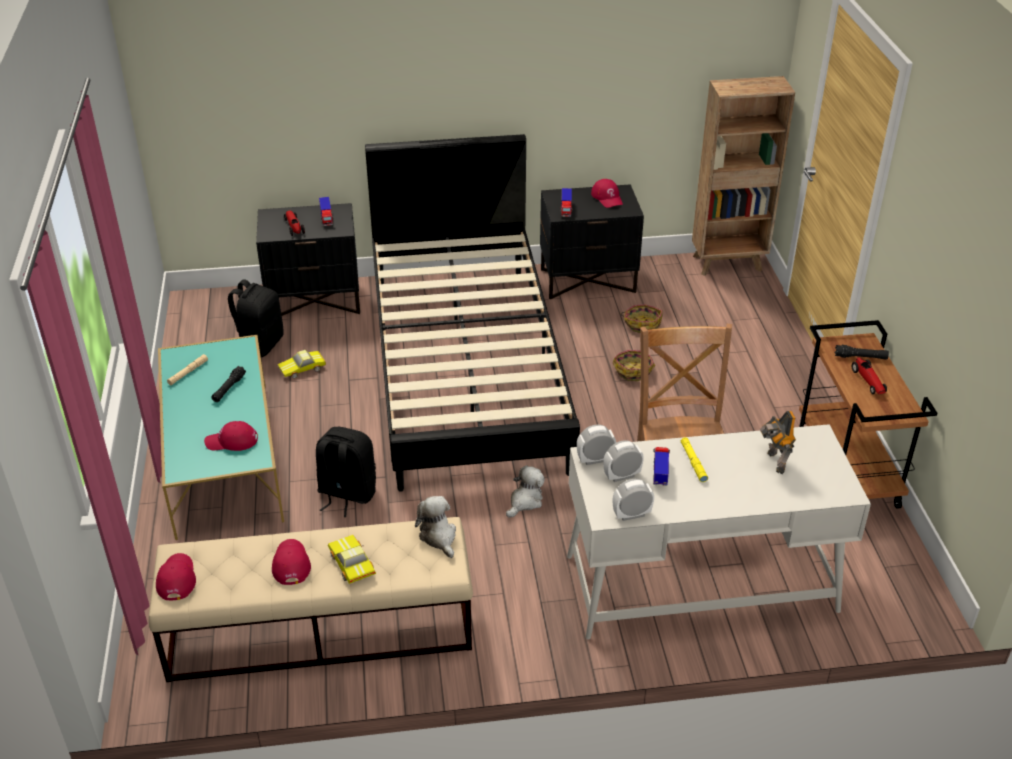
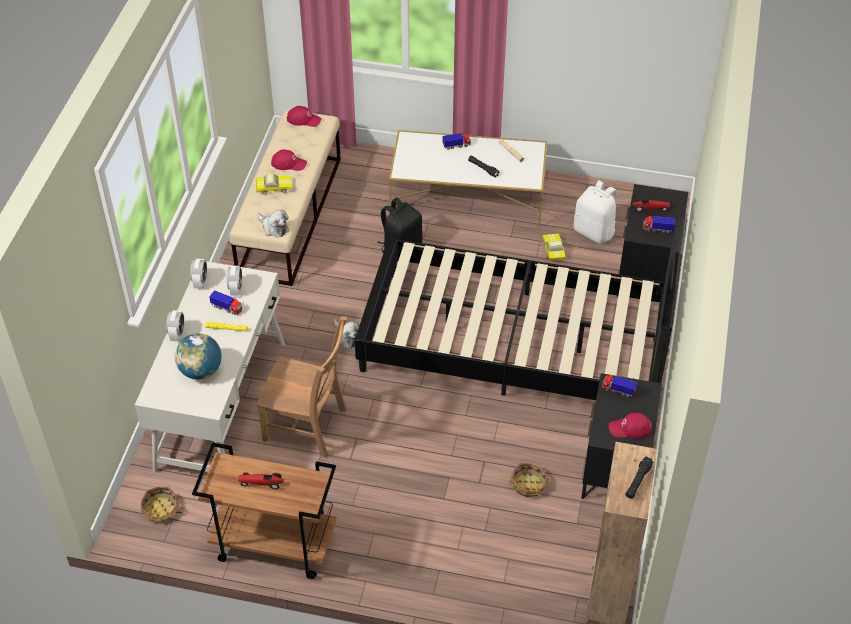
camera: 110 degrees right, 10 degrees up
turquoise coffee table [158,335,284,540] -> white coffee table [389,130,547,227]
red cap [204,421,258,451] -> none
black backpack [228,279,284,357] -> white backpack [574,180,617,244]
plush toy [415,496,456,558] -> plush toy turned 45 degrees clockwise [257,210,289,238]
alarm clock [577,425,616,465] -> alarm clock moved to [166,310,184,341]
basket [613,350,655,381] -> basket moved to [141,487,184,522]
toy robot [760,411,796,474] -> globe [175,333,221,379]
black flashlight [835,345,889,360] -> black flashlight moved to [625,456,653,499]
none -> toy truck [443,133,471,150]

